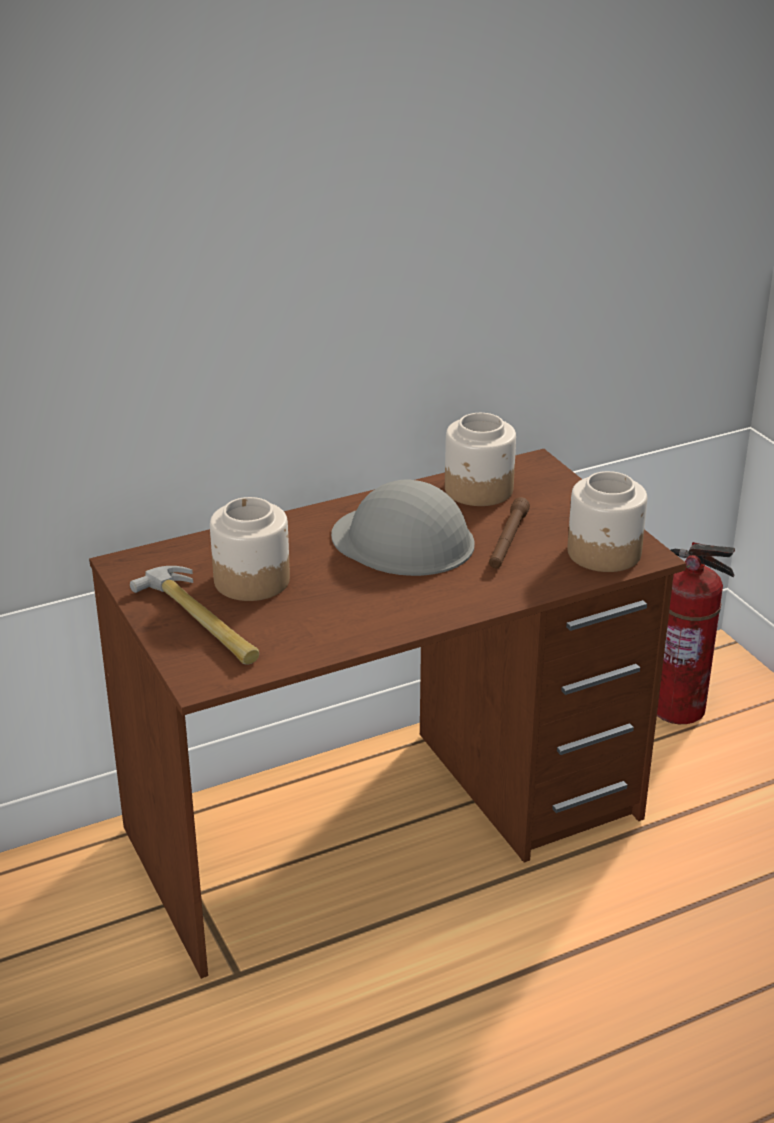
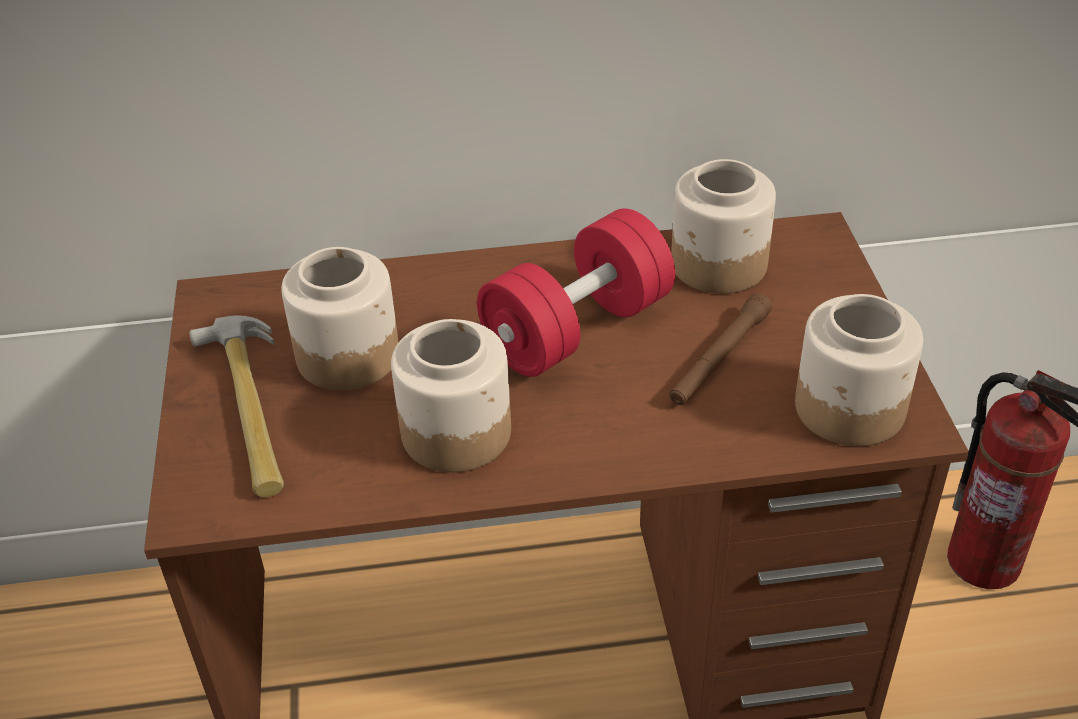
camera: 20 degrees right, 10 degrees up
grey hard hat [331,479,475,576] -> red dumbbell [477,208,675,377]
none -> jar [391,319,511,473]

